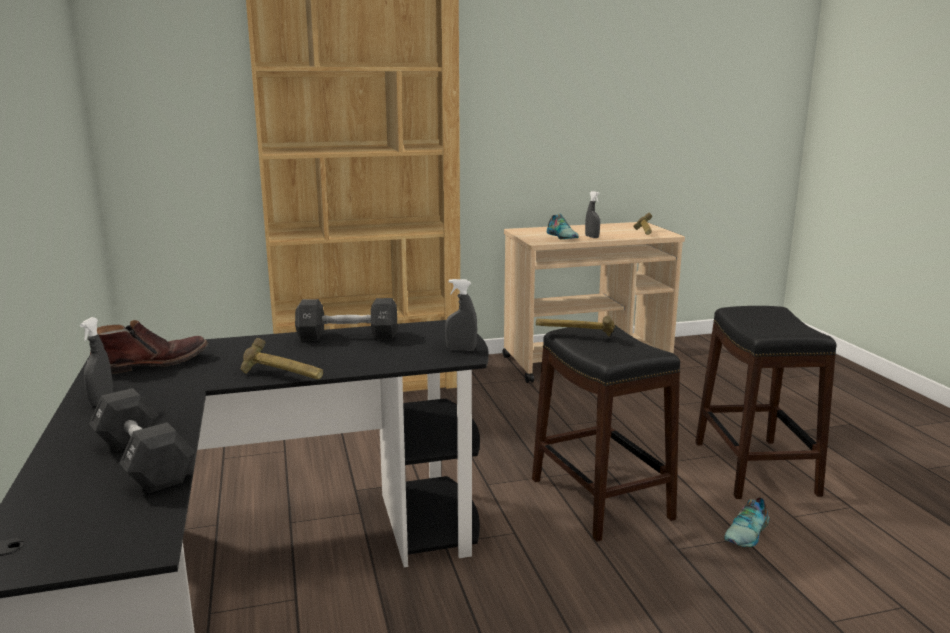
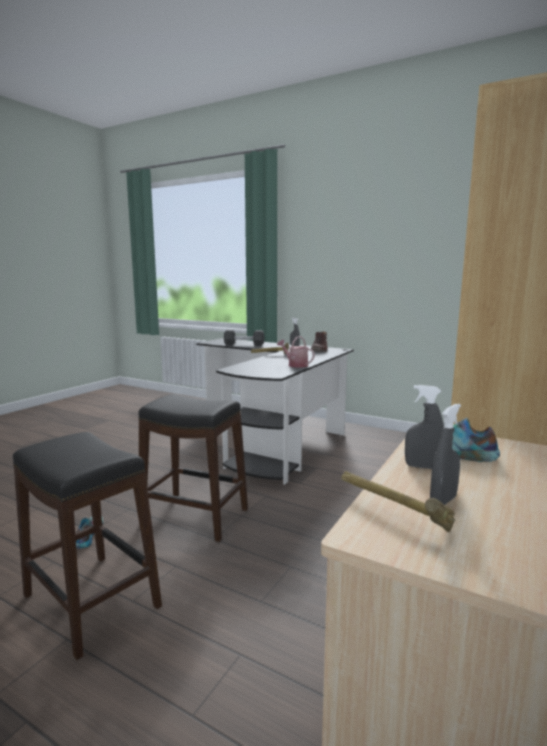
camera: 135 degrees right, 5 degrees down
black dumbbell [295,298,397,341] -> watering can [277,336,315,368]
grey spray bottle [445,279,477,351] -> grey spray bottle moved to [430,404,461,505]
hammer [536,316,615,336] -> none

